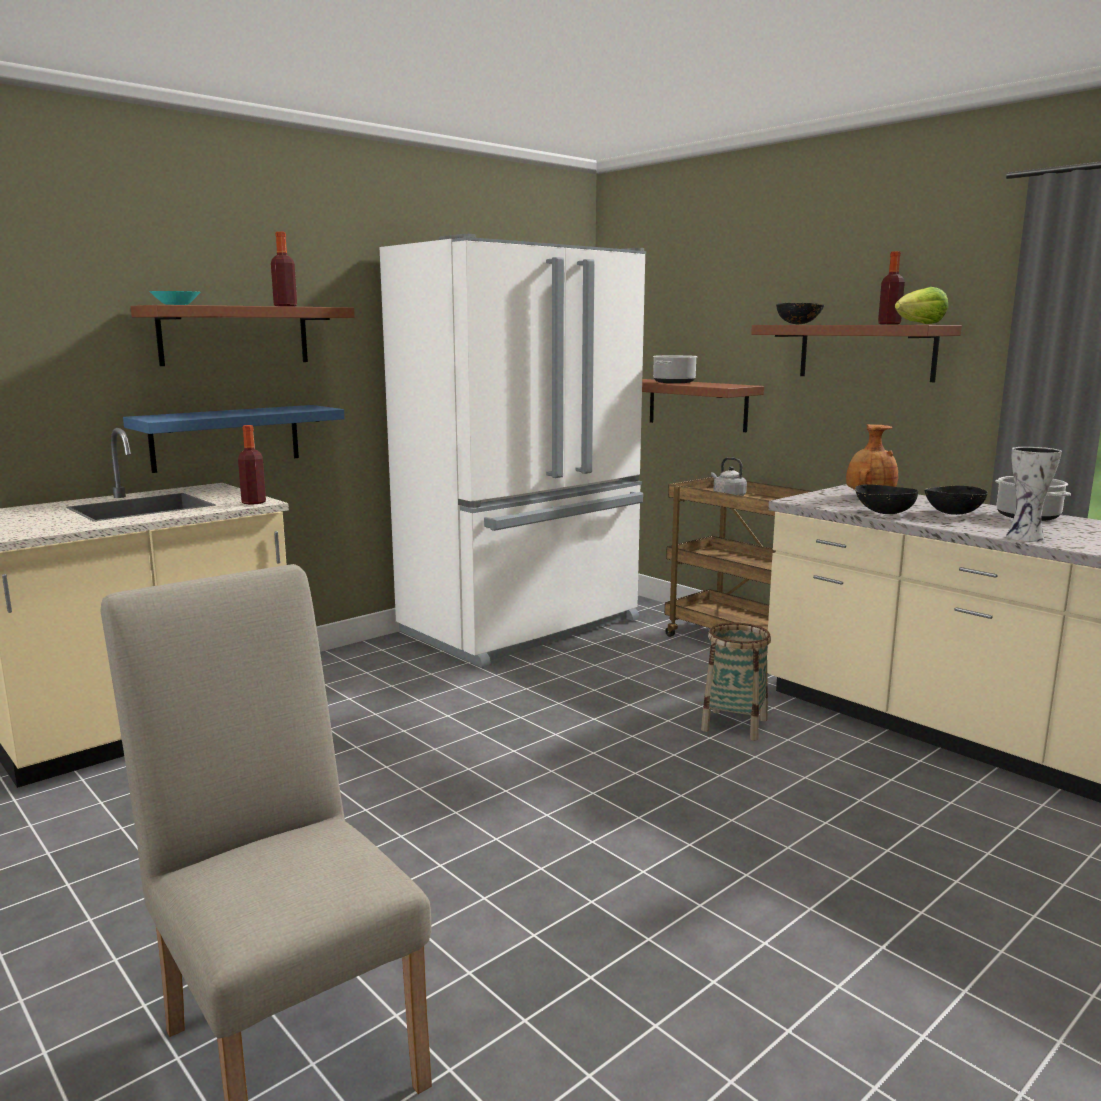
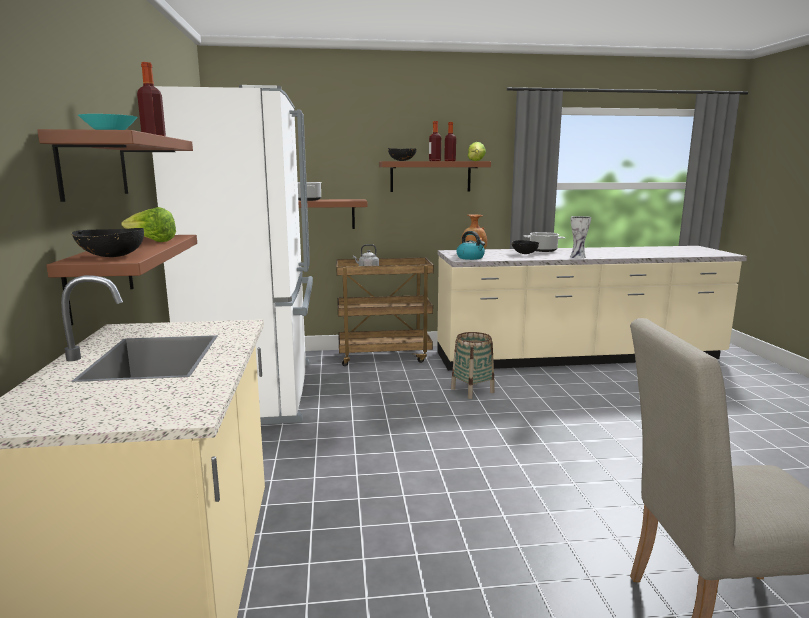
camera: 55 degrees left, 0 degrees up
blue shelf [123,405,345,473] -> brown shelf [46,235,197,325]
bottle [238,425,266,505] -> bottle moved to [429,121,442,161]
black bowl [855,484,918,514] -> black bowl moved to [71,228,144,257]
none -> lettuce [121,207,176,242]
none -> kettle [456,231,485,260]

